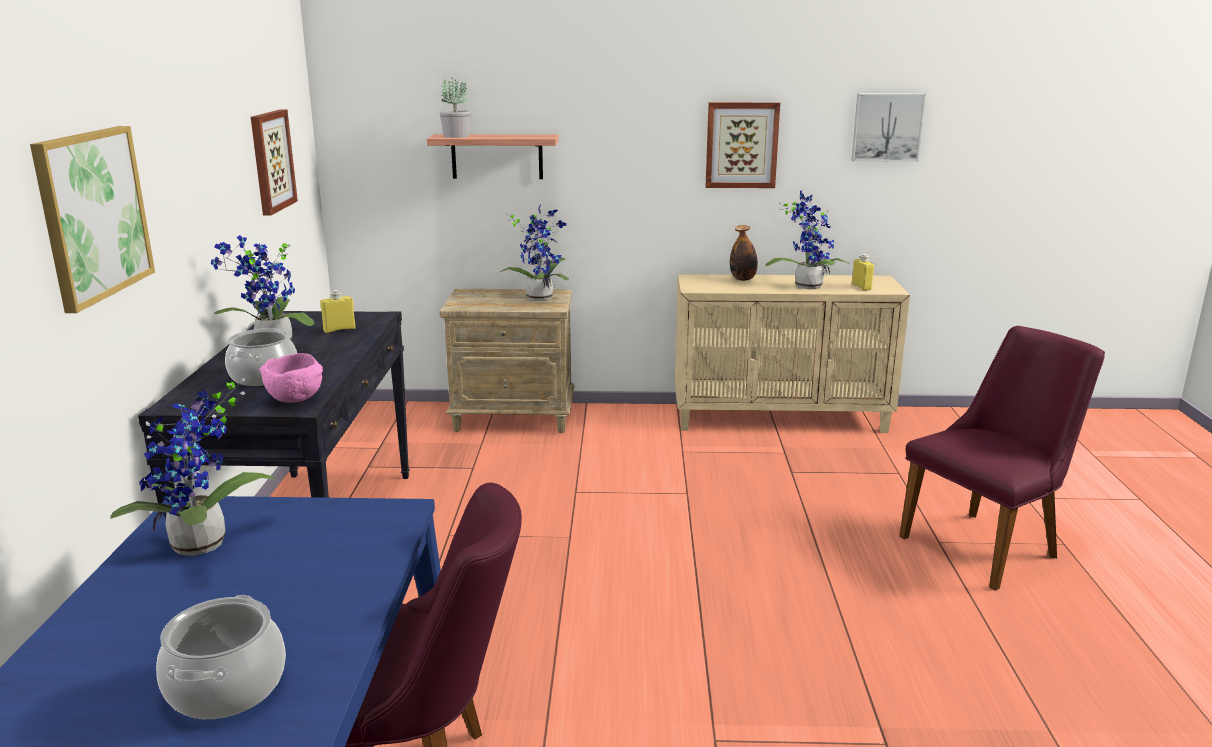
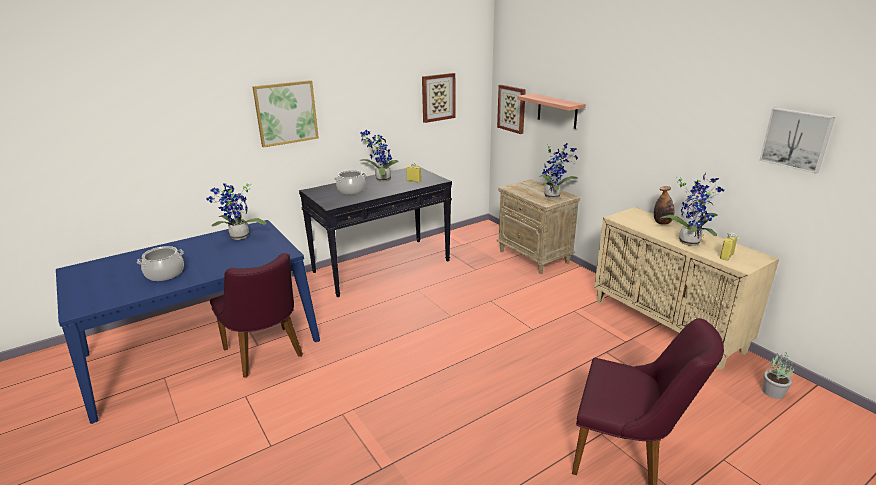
camera: 55 degrees right, 5 degrees up
pink bowl [260,353,323,403] -> none
potted plant [440,77,471,138] -> potted plant moved to [762,352,795,399]
picture [705,102,780,188] -> picture moved to [497,85,526,134]

